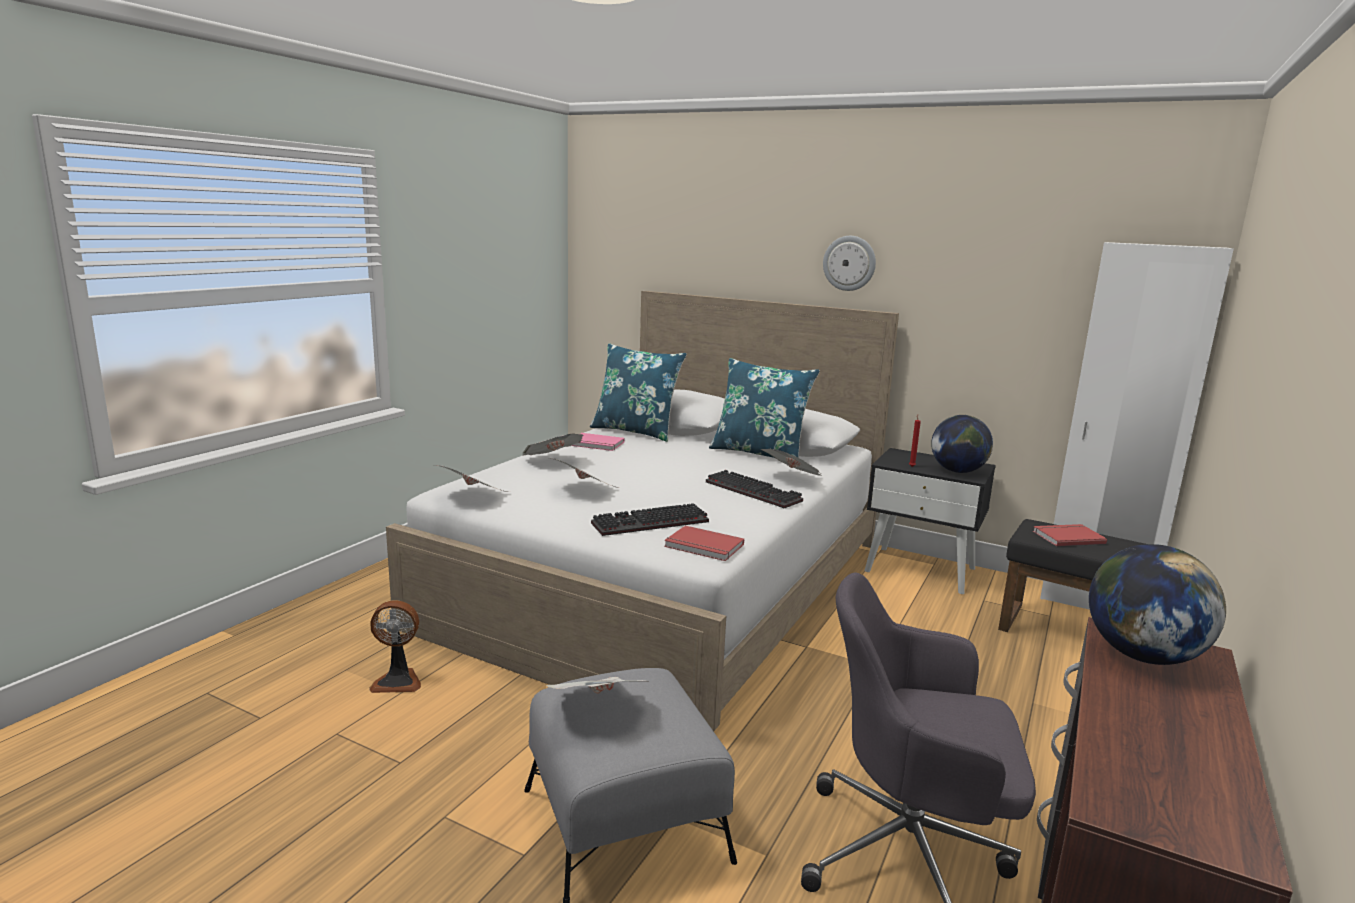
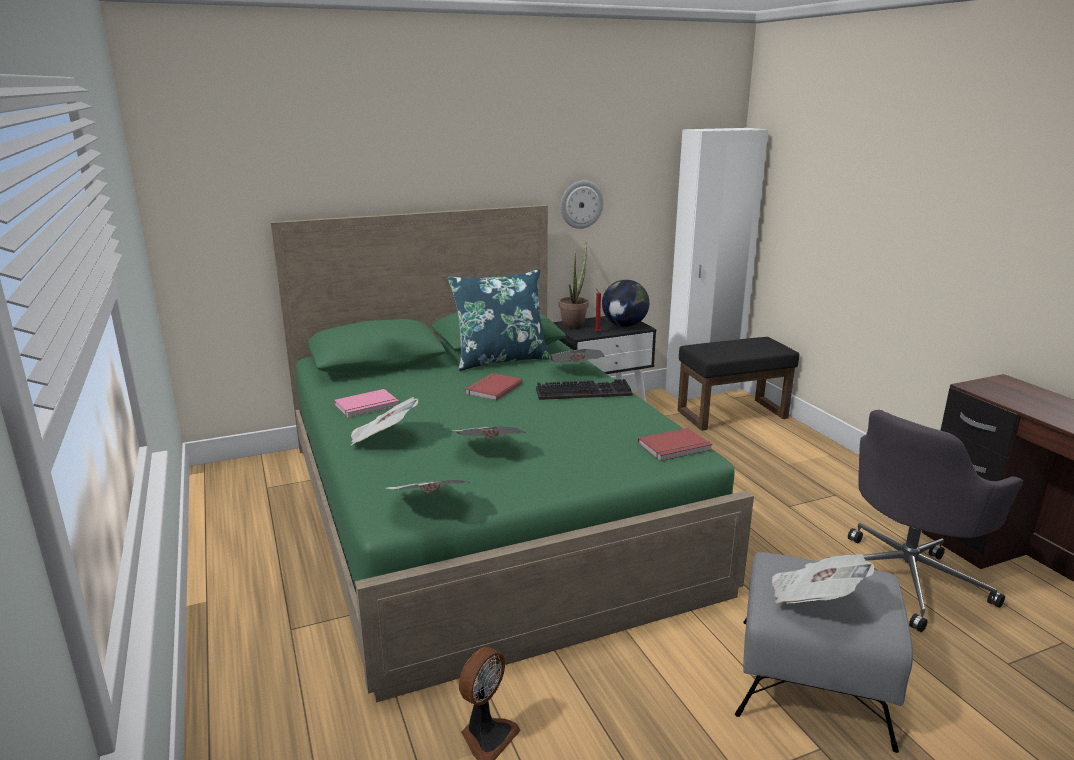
camera: 50 degrees left, 5 degrees up
white bed [386,291,899,731] -> green bed [270,205,754,702]
blue pillow [590,343,687,442] -> none
keyboard [591,503,709,536] -> none
wall clock [823,236,876,291] -> wall clock moved to [560,180,604,229]
red book [1033,524,1107,546] -> red book moved to [465,373,522,401]
globe [1089,544,1226,665] -> none
none -> potted plant [559,242,589,329]

